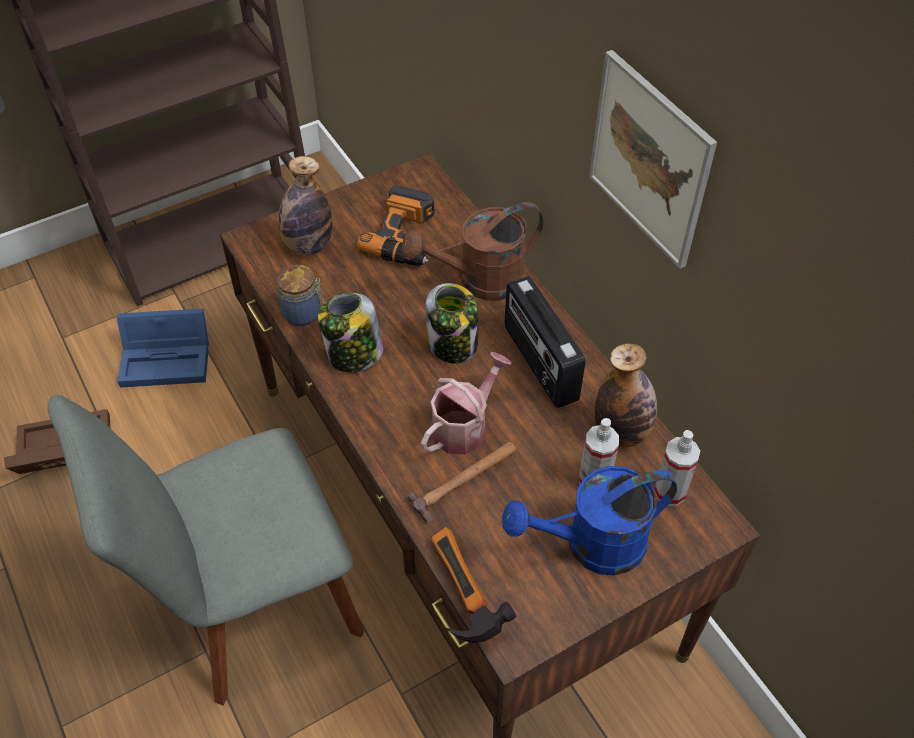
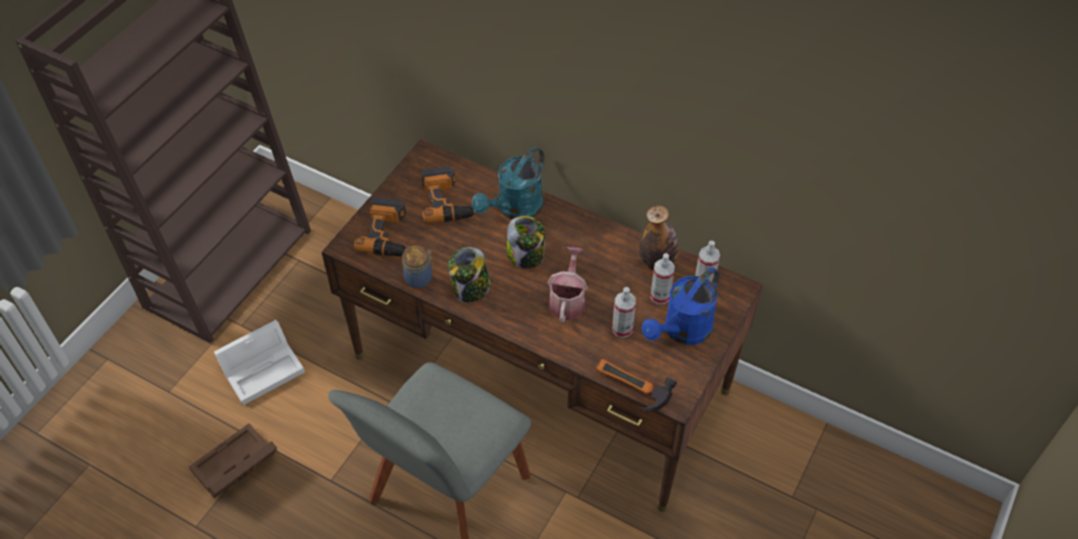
camera: 30 degrees left, 0 degrees up
blue storage box [117,309,209,388] -> white storage box [214,320,305,405]
bottle [278,156,332,255] -> power drill [354,197,406,256]
brown watering can [402,202,544,301] -> turquoise watering can [472,147,544,220]
hammer [408,442,517,523] -> none
radio [505,276,585,408] -> none
picture [589,50,717,269] -> none
none -> spray bottle [612,287,636,338]

